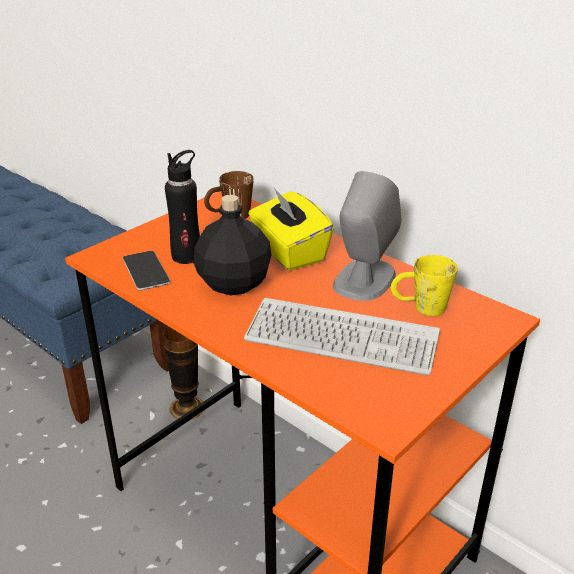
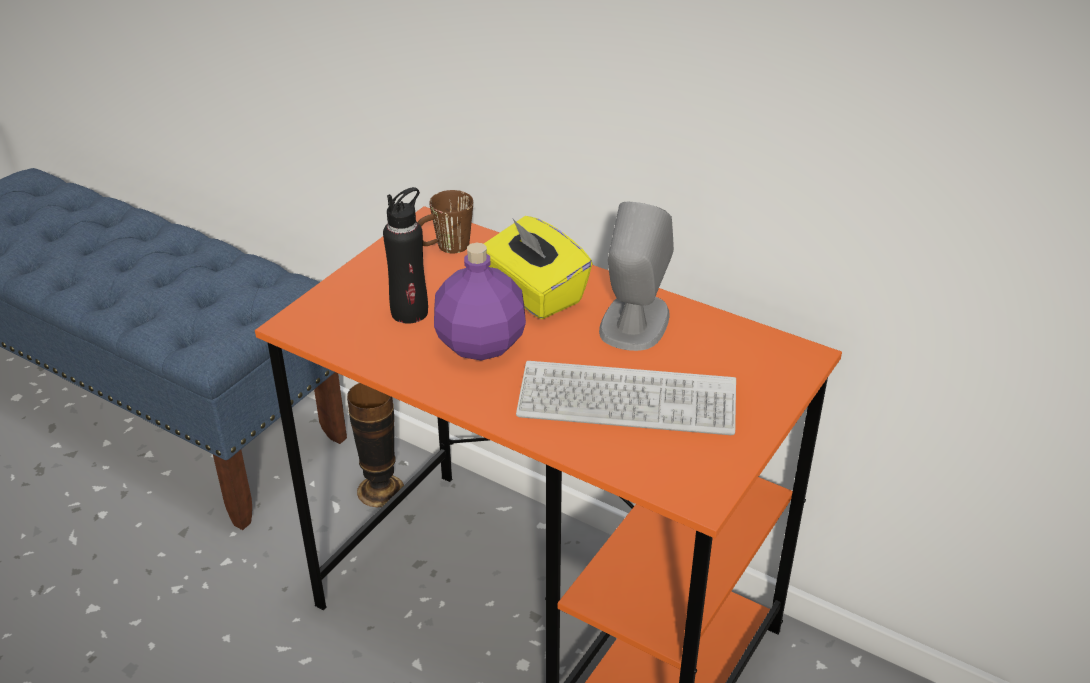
camera: 10 degrees left, 5 degrees up
phone [123,251,171,290] -> none
black bottle [194,195,272,295] -> purple bottle [434,242,526,360]
yellow mug [391,255,458,316] -> none

